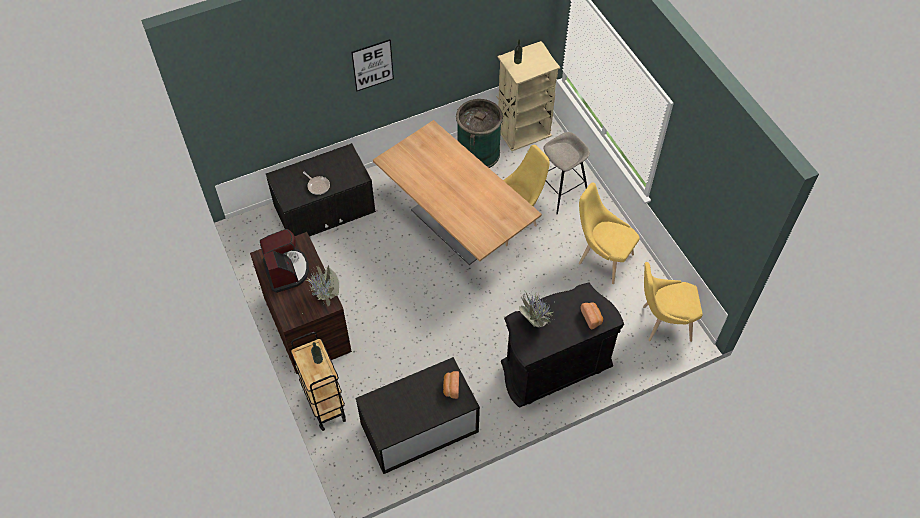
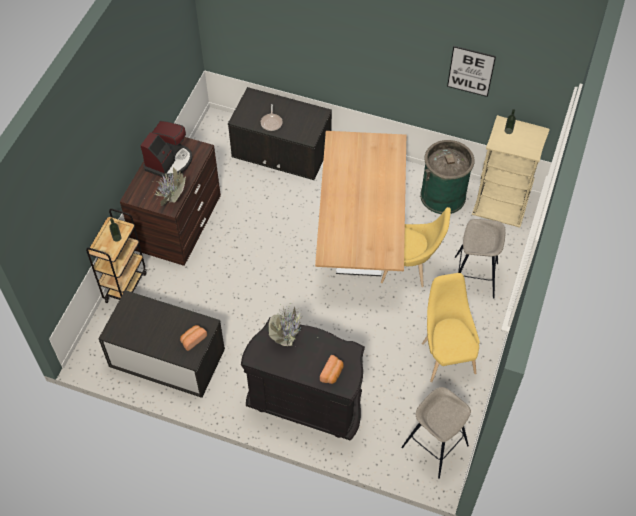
camera: 45 degrees right, 0 degrees up
picture [351,39,394,91] -> picture moved to [447,46,496,97]
yellow chair [643,262,703,342] -> grey stool [401,387,471,479]

